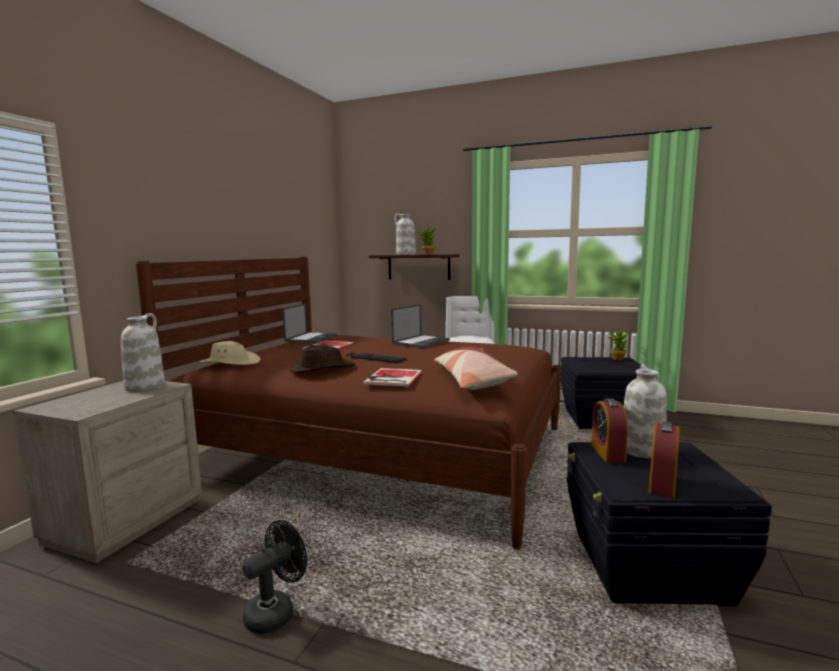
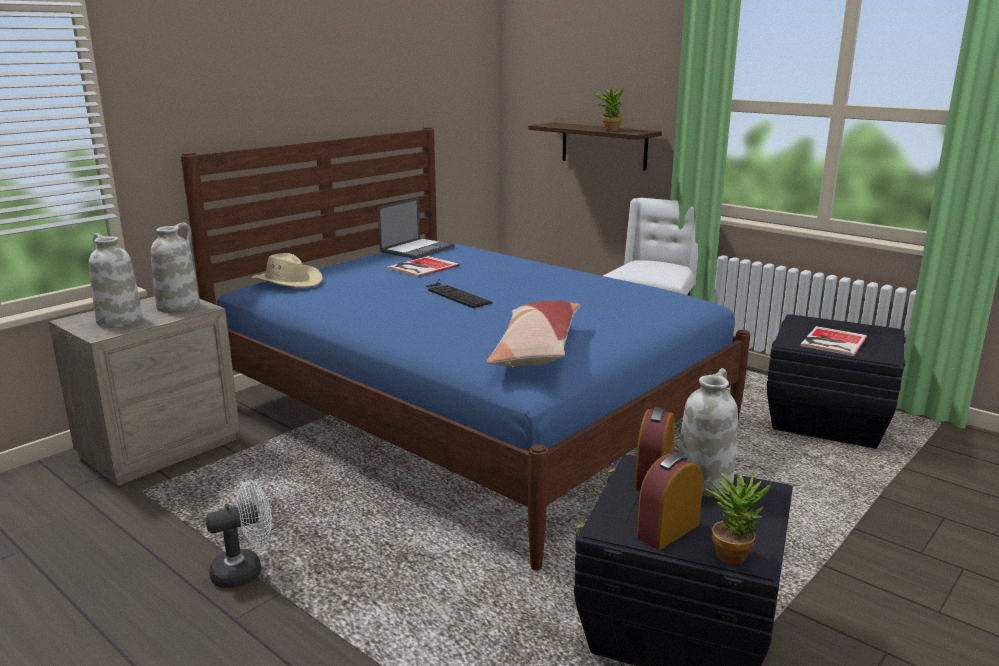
camera: 20 degrees right, 10 degrees up
brown bed [136,256,561,550] -> blue bed [181,127,750,570]
black fan [242,520,307,634] -> white fan [205,481,272,588]
brown hat [290,345,355,373] -> none
book [363,368,423,387] -> book moved to [800,326,867,356]
laptop [391,304,450,348] -> none
white vase [394,213,416,255] -> white vase moved to [89,233,143,328]
potted plant [608,330,631,360] -> potted plant moved to [705,473,772,564]

